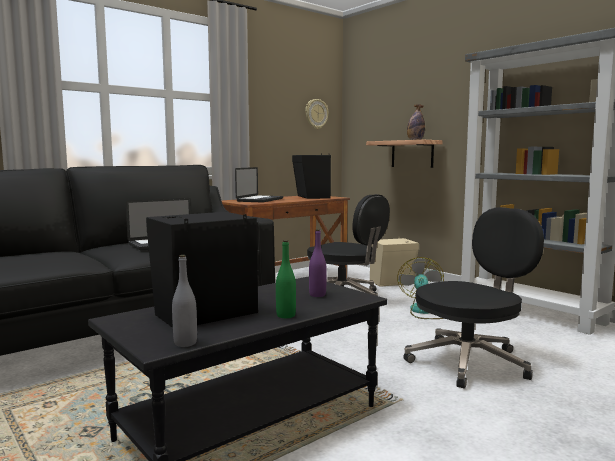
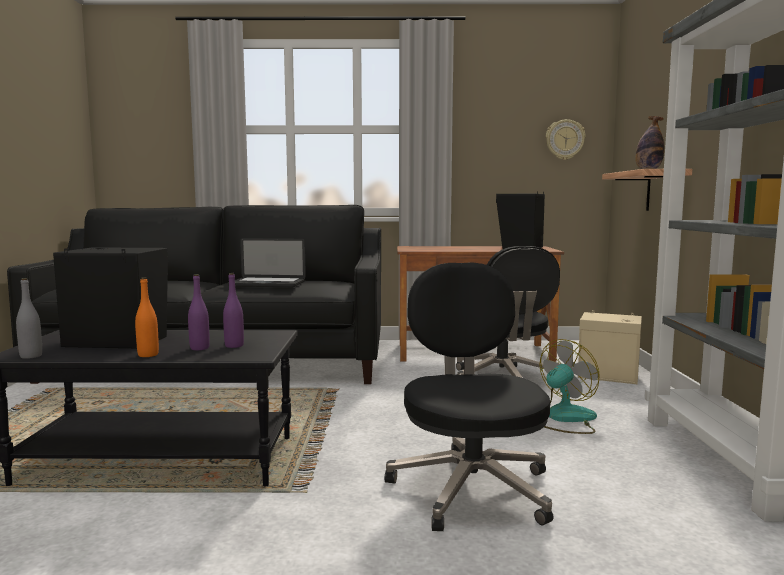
camera: 40 degrees right, 0 degrees up
laptop [235,167,283,203] -> none
green bottle [276,240,296,318] -> orange bottle [135,277,159,357]
black office chair [404,207,544,389] -> black office chair turned 105 degrees counterclockwise [385,262,554,531]
none -> purple bottle [188,274,210,350]

